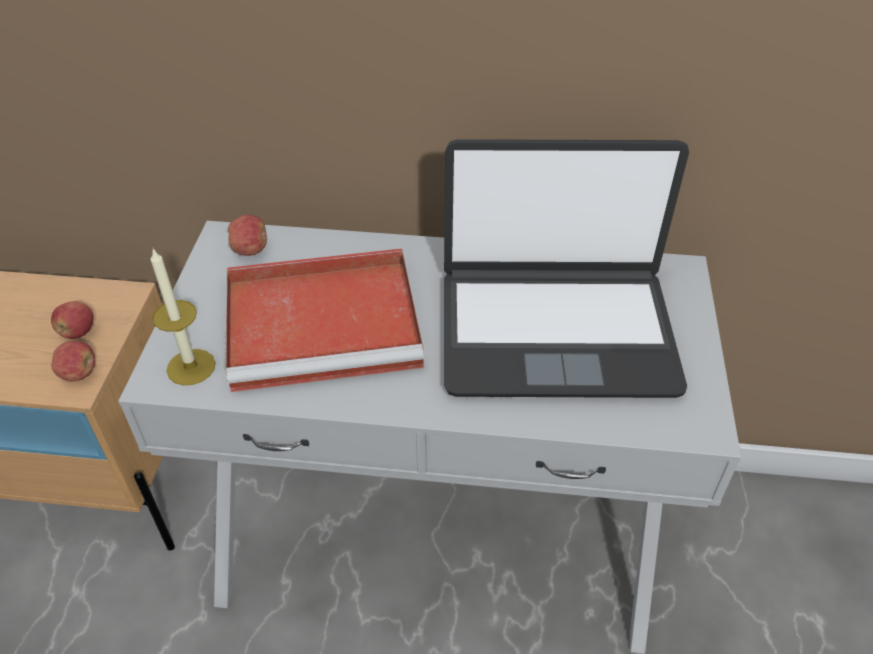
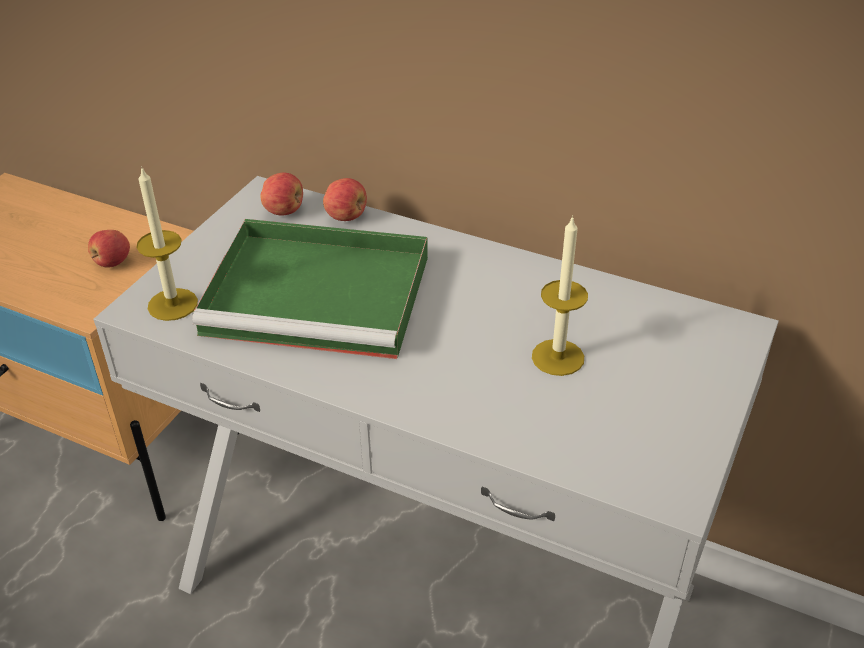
camera: 20 degrees right, 5 degrees down
apple [51,341,95,382] -> apple moved to [323,178,367,221]
red tray [225,249,424,392] -> green tray [192,219,428,359]
laptop [444,139,689,398] -> candle [532,215,588,376]

